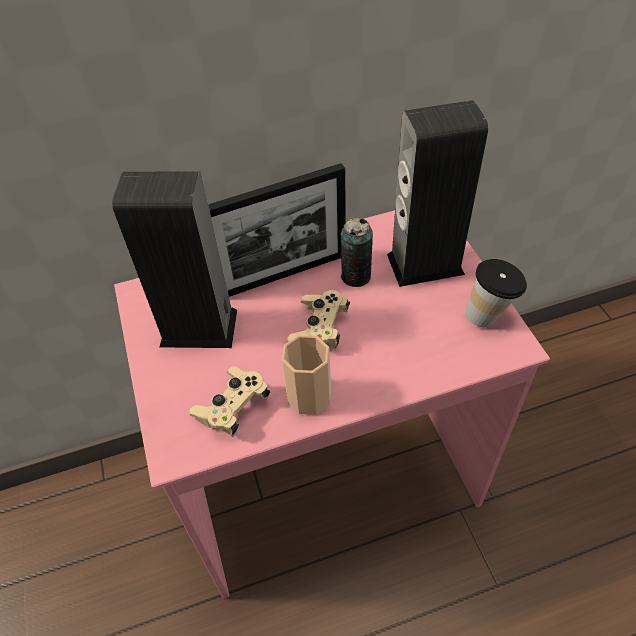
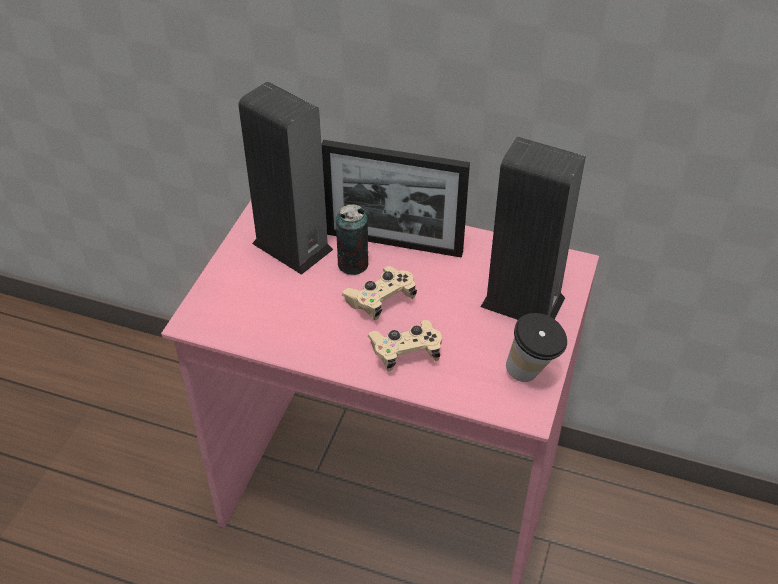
camera: 35 degrees right, 5 degrees down
beige game controller [189,366,270,437] -> beige game controller moved to [368,320,442,372]
cup [282,335,331,415] -> none
can [341,218,373,287] -> can moved to [335,204,368,275]

